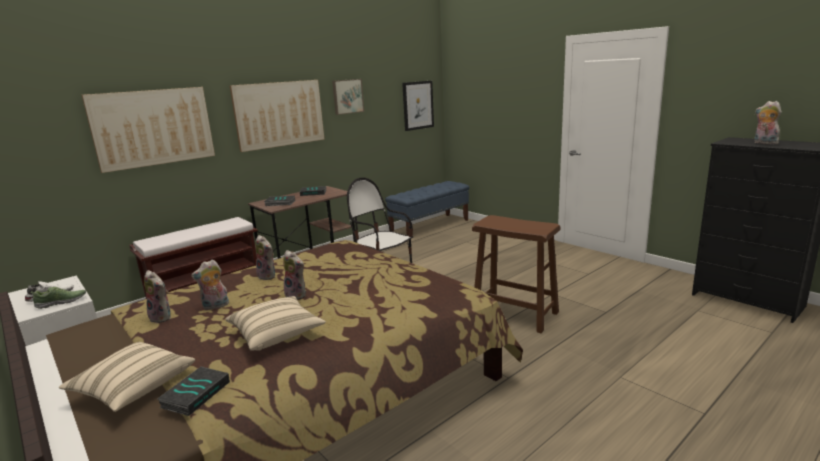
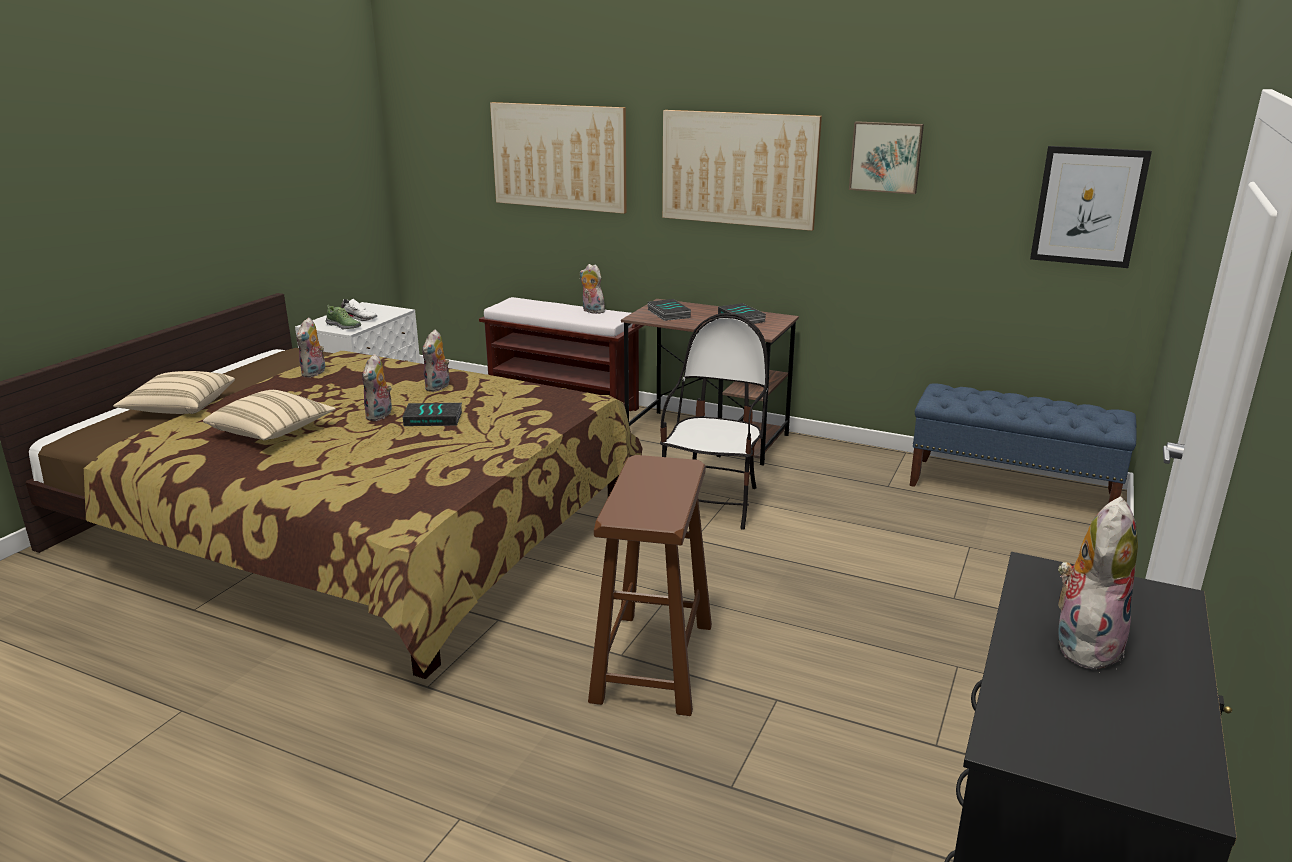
camera: 65 degrees right, 5 degrees up
book [157,366,230,416] -> book moved to [403,403,462,426]
plush toy [191,260,229,310] -> plush toy moved to [580,264,605,314]

